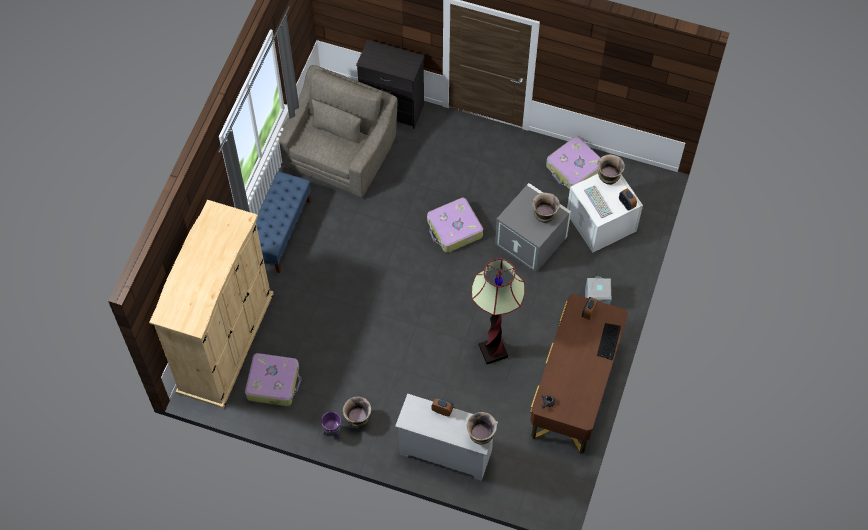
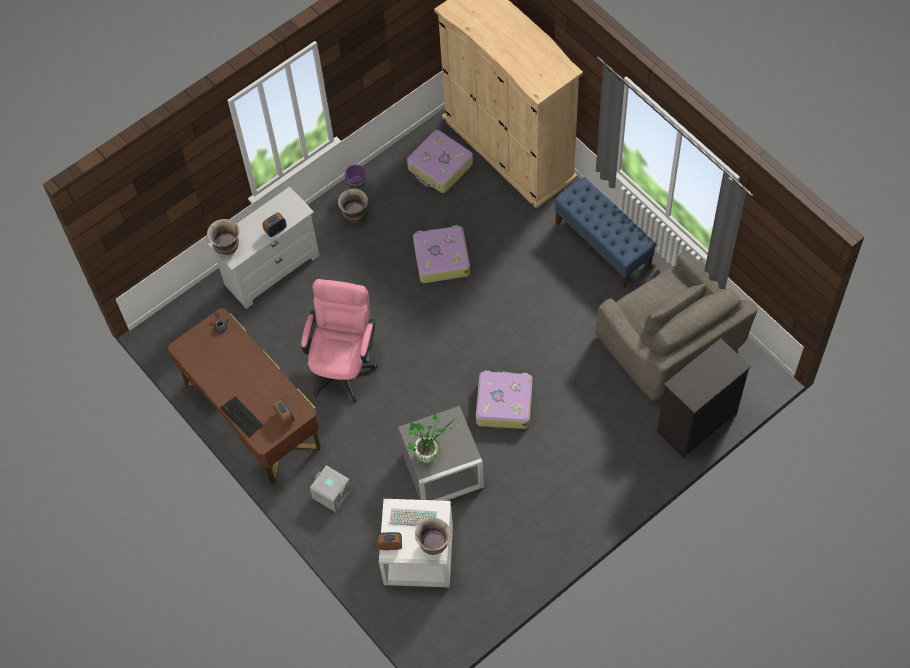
camera: 125 degrees right, 0 degrees up
floor lamp [471,258,525,364] -> pink office chair [301,279,377,403]
vase [532,193,560,223] -> potted plant [405,413,459,467]
suitcase [546,136,600,189] -> suitcase moved to [413,225,470,283]

